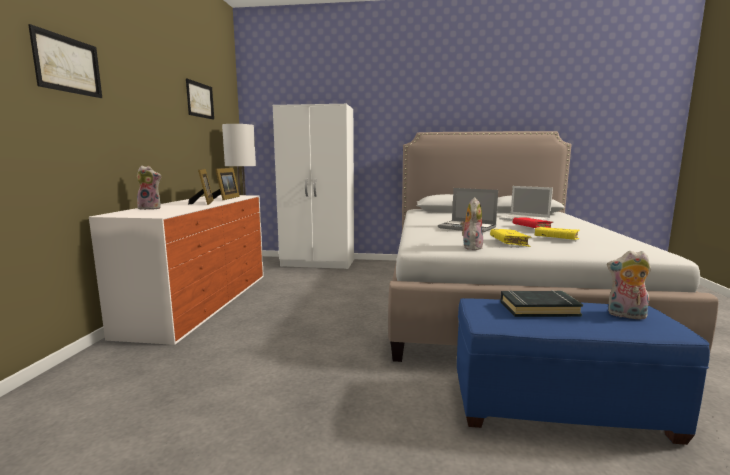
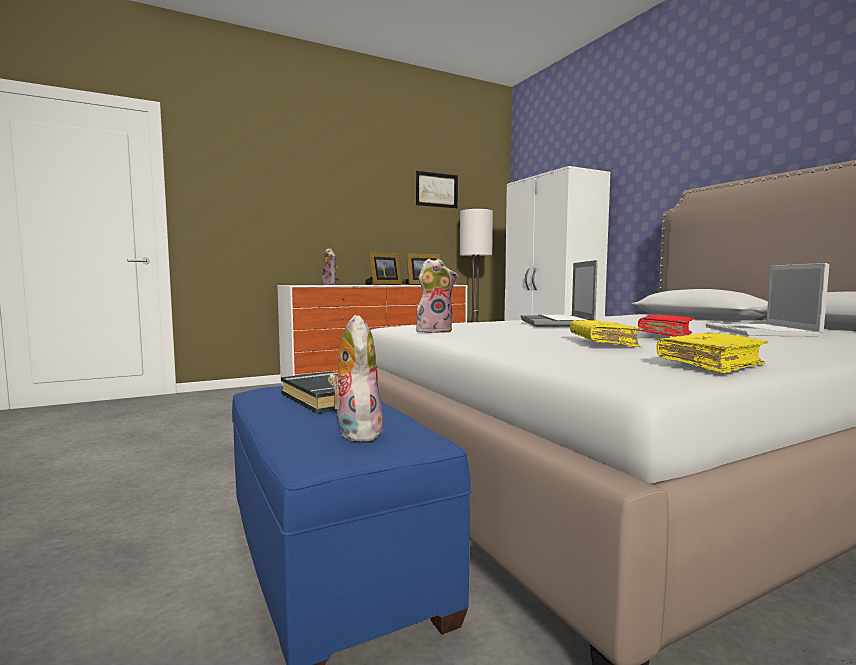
camera: 55 degrees right, 5 degrees down
picture [28,24,102,98] -> none
yellow book [490,229,532,247] -> yellow book moved to [657,333,768,374]

